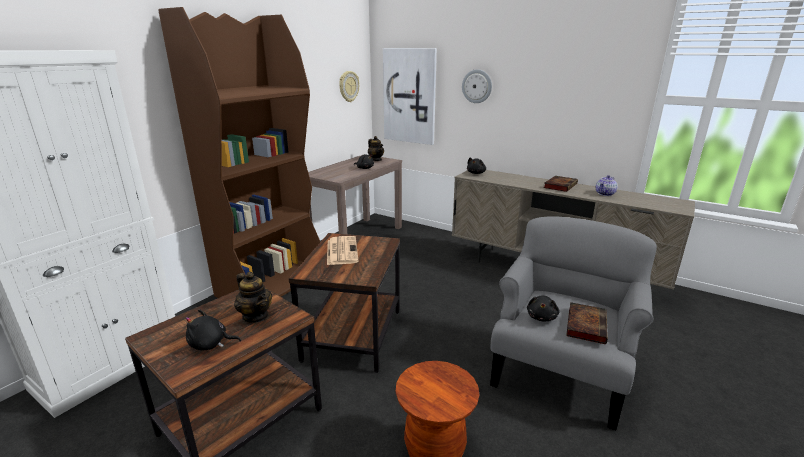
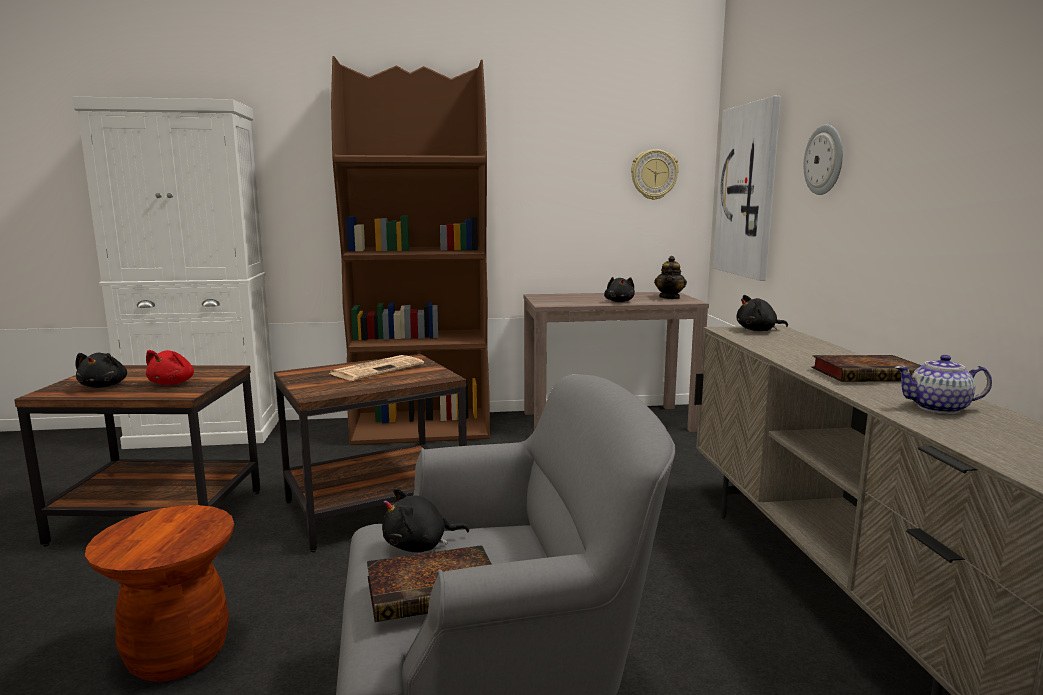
camera: 50 degrees right, 10 degrees down
black plush toy [186,309,241,350] -> black plush toy turned 150 degrees counterclockwise [75,353,127,388]
teapot [234,272,272,323] -> red plush toy [146,350,194,385]

